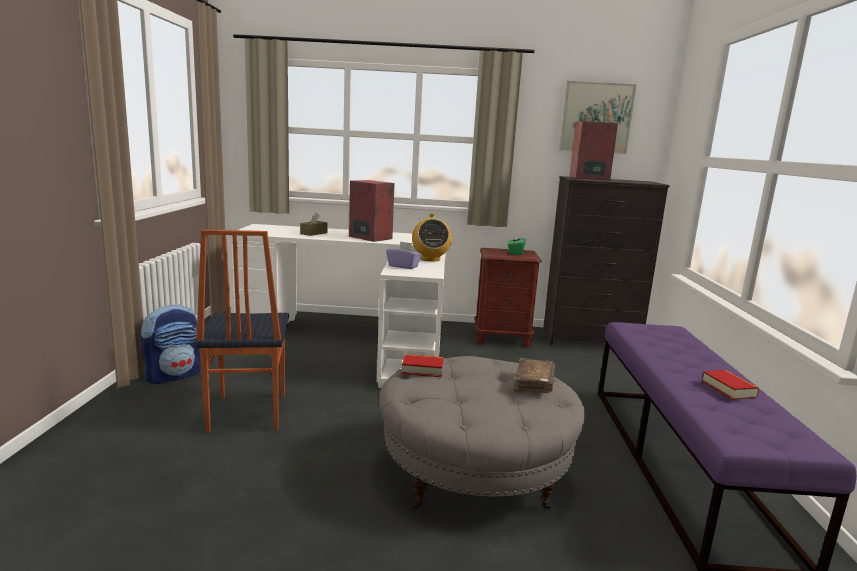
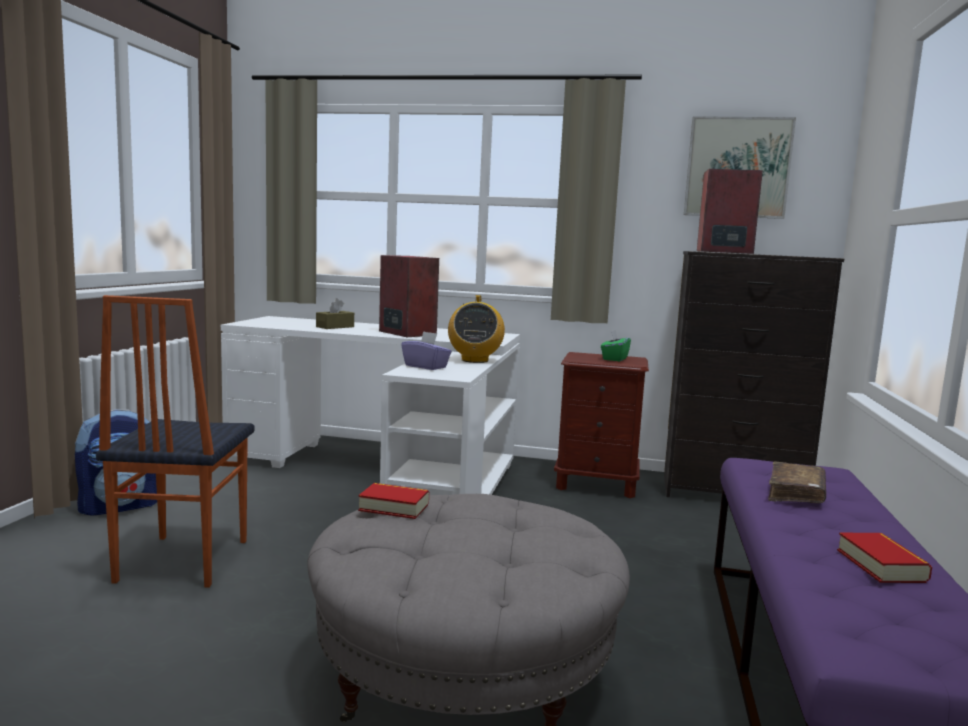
camera: 10 degrees right, 5 degrees down
brown book [513,358,555,393] -> brown book moved to [768,461,826,503]

